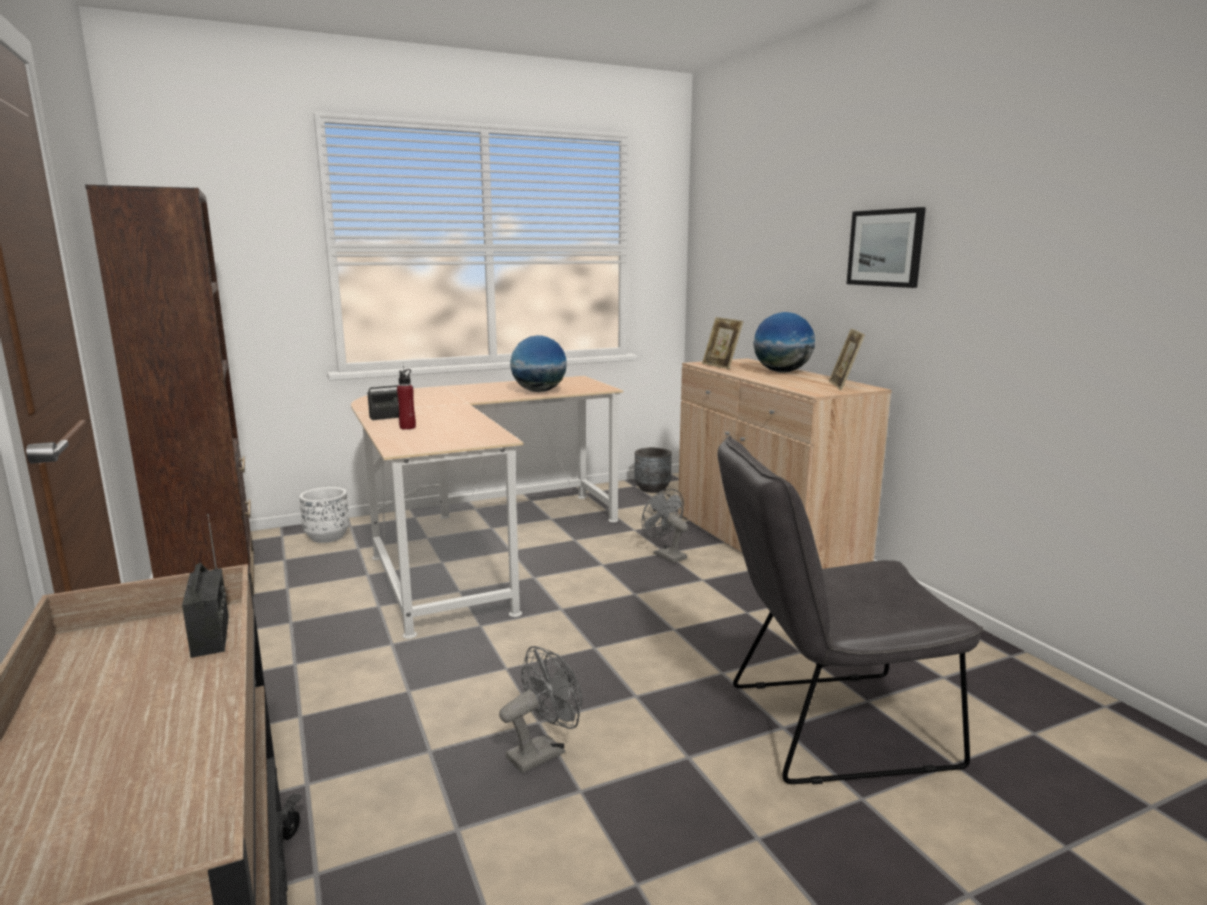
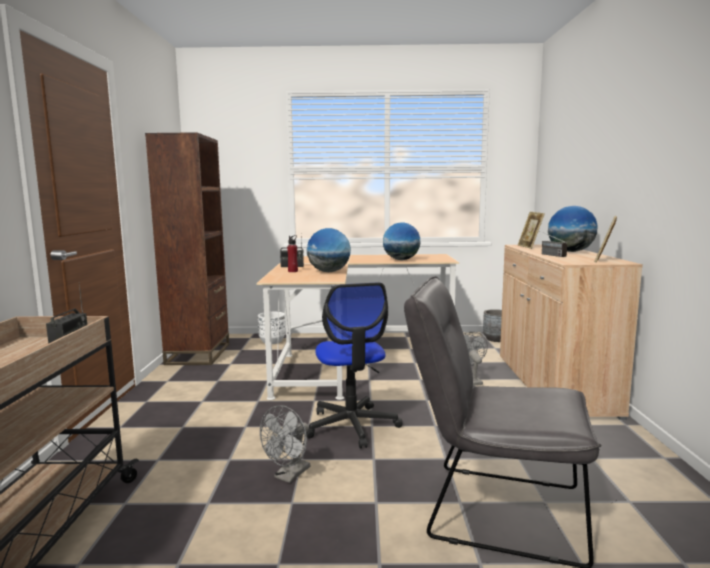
camera: 25 degrees right, 5 degrees down
grey fan [499,646,582,773] -> grey fan turned 135 degrees clockwise [260,405,310,483]
picture [847,207,926,288] -> none
none -> office chair [306,282,403,448]
none -> globe [307,228,351,272]
none -> radio [540,231,567,257]

